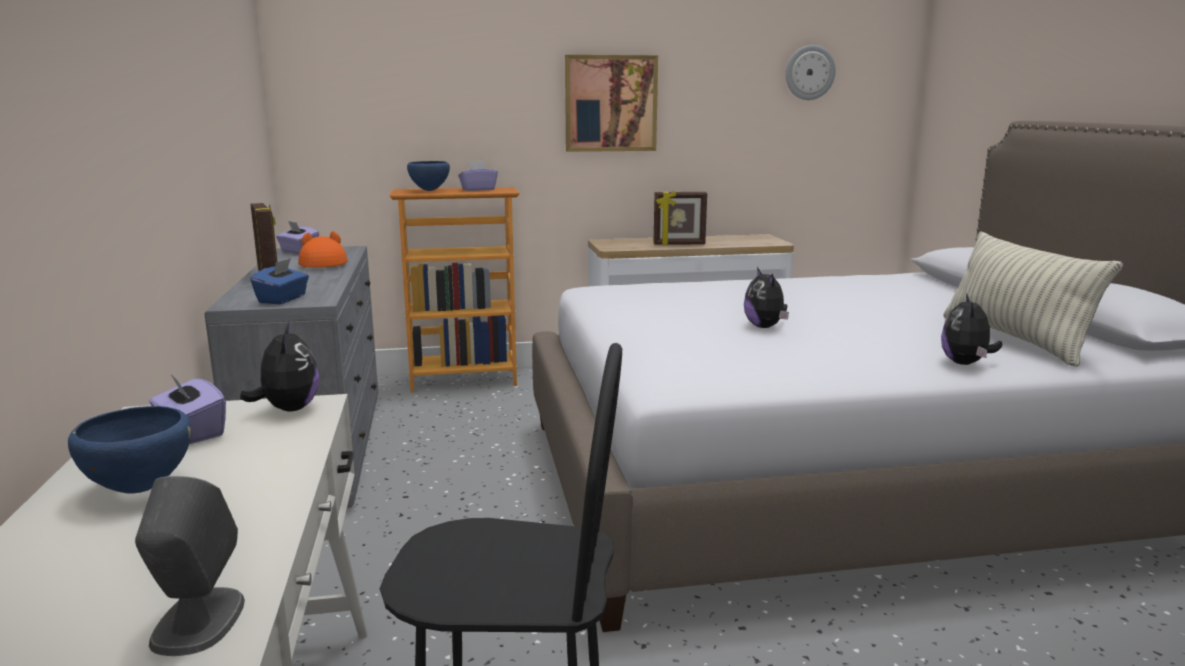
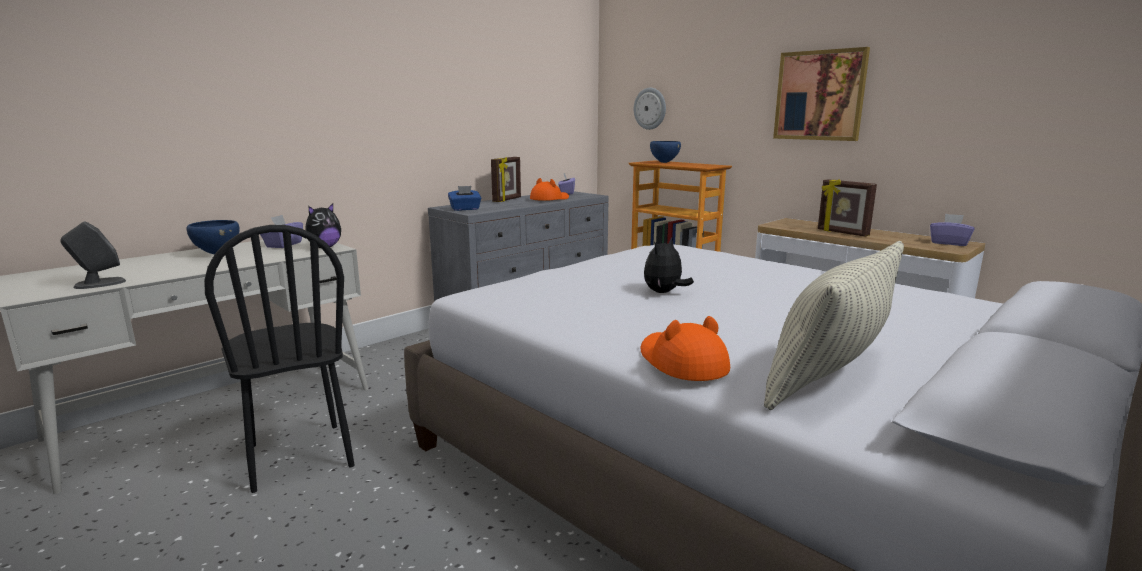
camera: 55 degrees right, 0 degrees up
purple tissue box [458,161,498,191] -> purple tissue box moved to [930,214,974,246]
wall clock [786,45,835,100] -> wall clock moved to [634,88,666,130]
plush toy [941,293,1002,365] -> orange hat [641,316,730,381]

